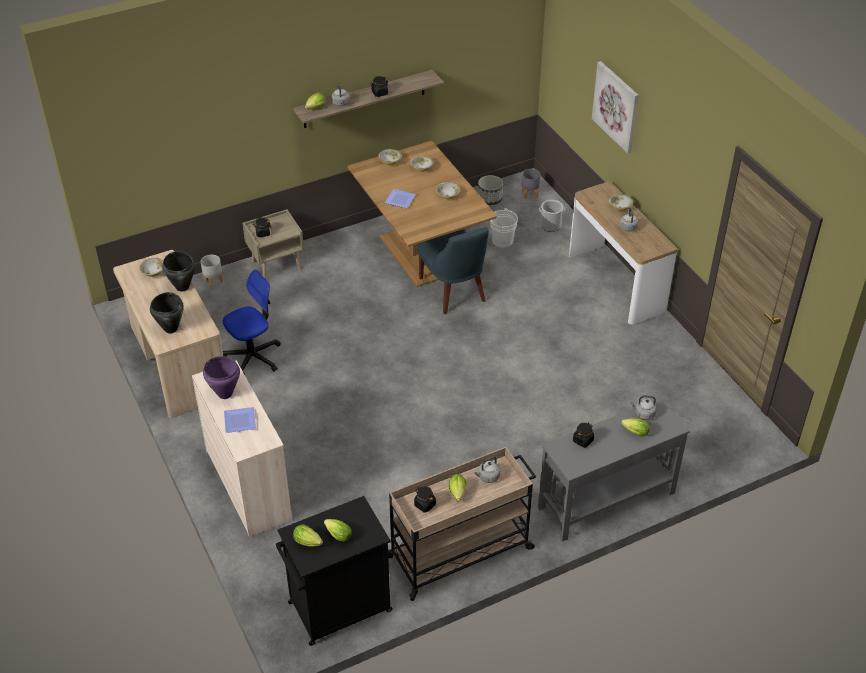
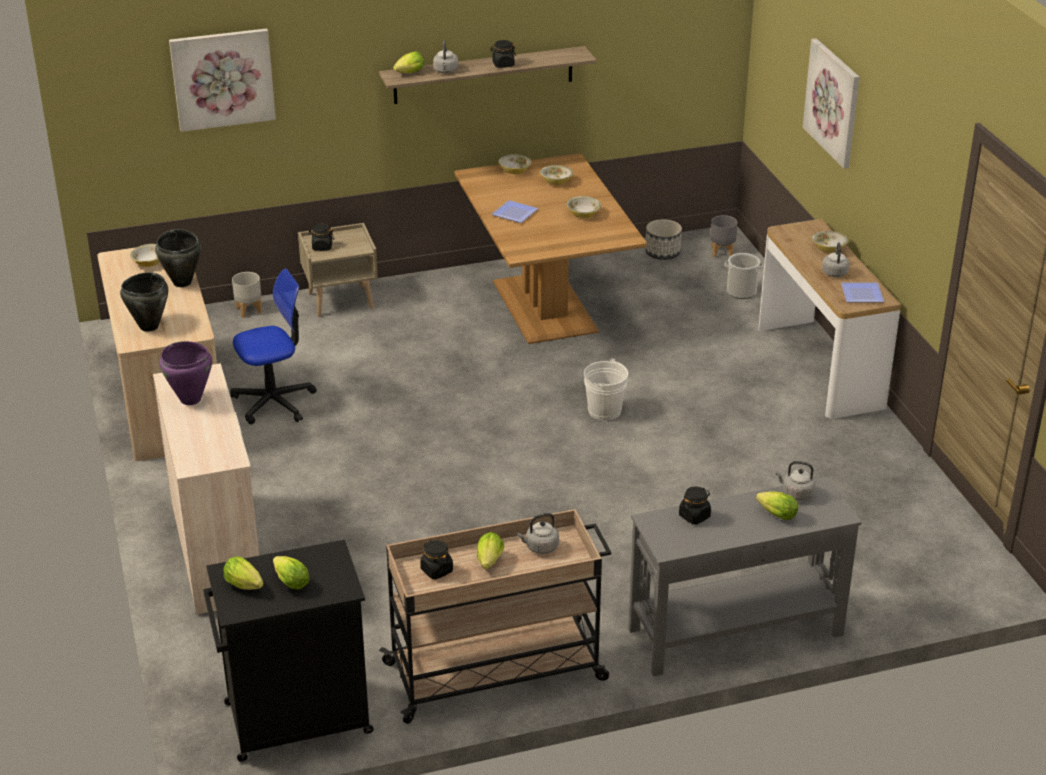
camera: 10 degrees right, 10 degrees down
plate [224,407,256,433] -> plate moved to [841,282,884,302]
blue chair [417,227,489,314] -> none
white bucket [490,208,518,248] -> white bucket moved to [584,359,628,421]
none -> picture [169,28,276,132]

